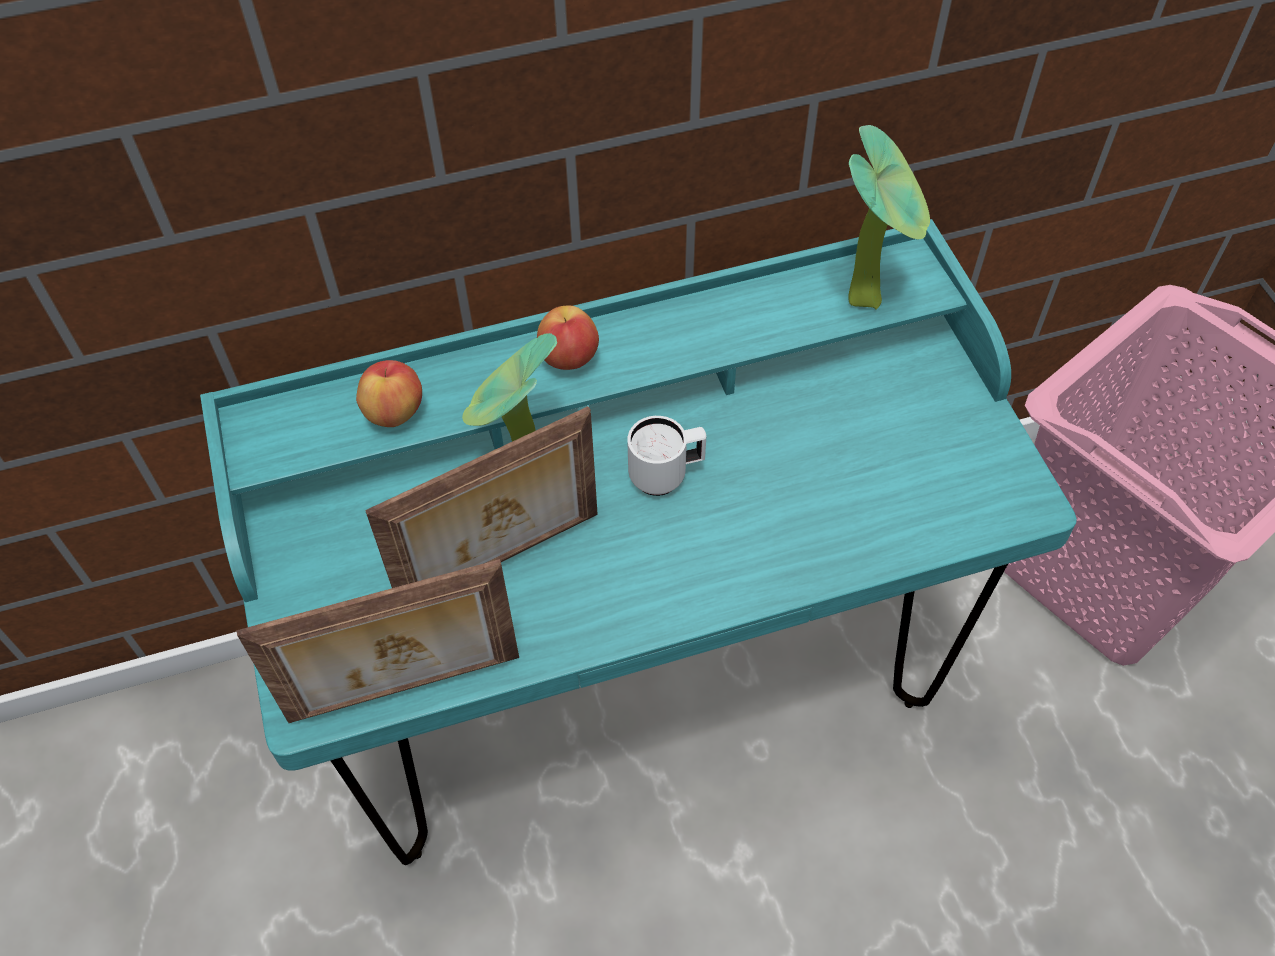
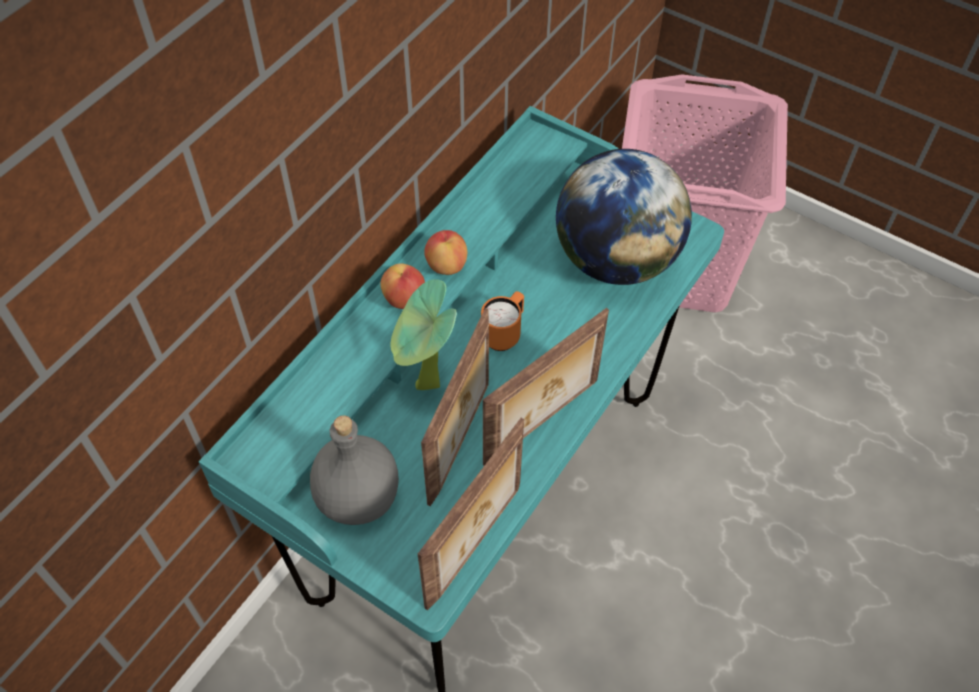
camera: 40 degrees left, 0 degrees up
apple [356,360,422,427] -> apple moved to [424,230,467,275]
white mug [627,416,706,496] -> orange mug [481,291,524,351]
potted plant [848,125,930,310] -> none
none -> grey bottle [310,415,399,525]
none -> picture frame [483,308,609,466]
none -> globe [556,149,692,285]

